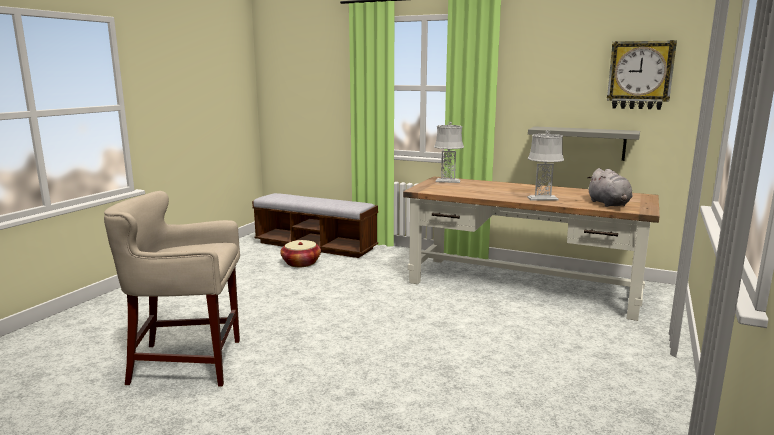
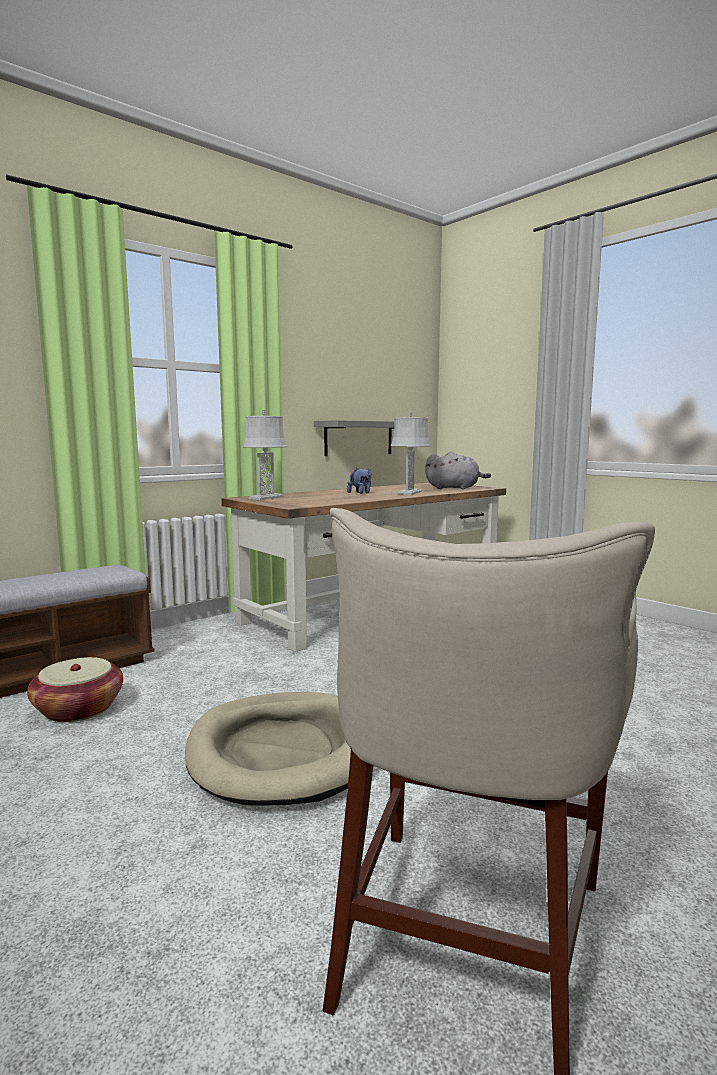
camera: 65 degrees left, 5 degrees down
wall clock [607,40,677,110] -> none
none -> beige dog bed [185,692,351,805]
none -> plush toy [347,468,372,494]

